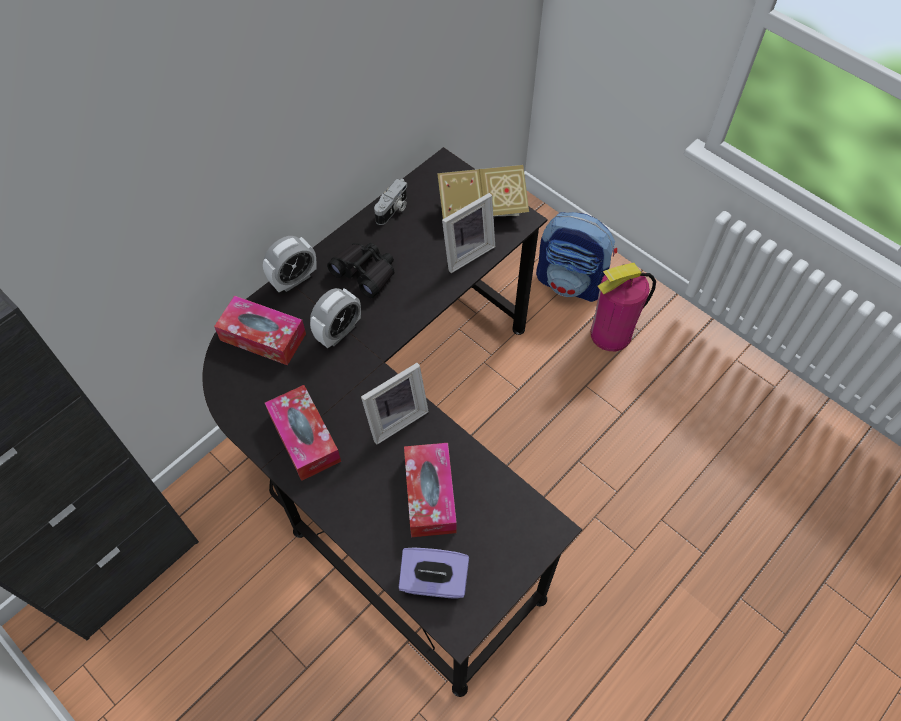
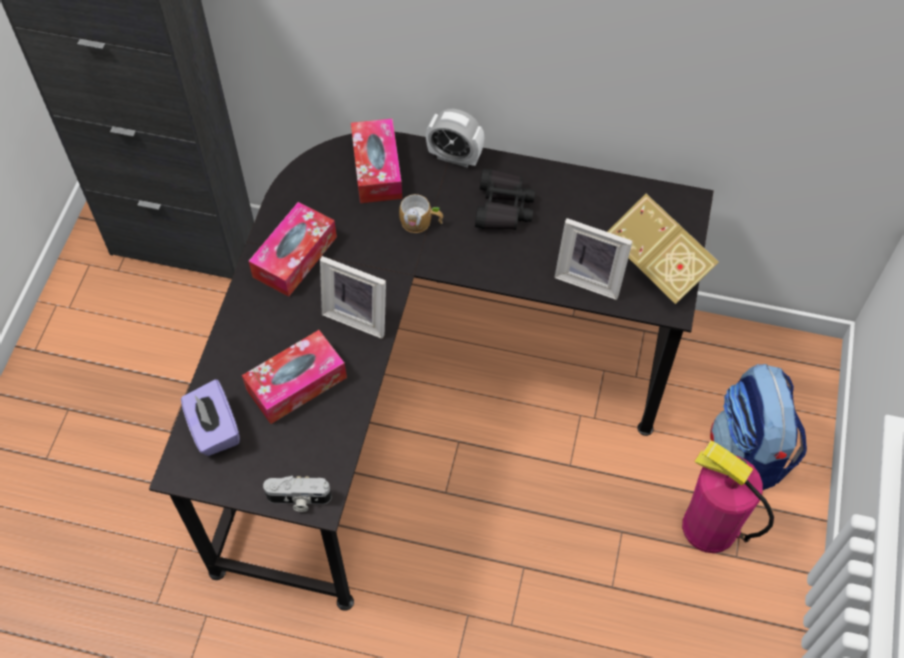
camera: 60 degrees right, 0 degrees up
alarm clock [310,288,361,348] -> mug [399,194,443,233]
camera [374,179,407,225] -> camera moved to [263,476,332,512]

